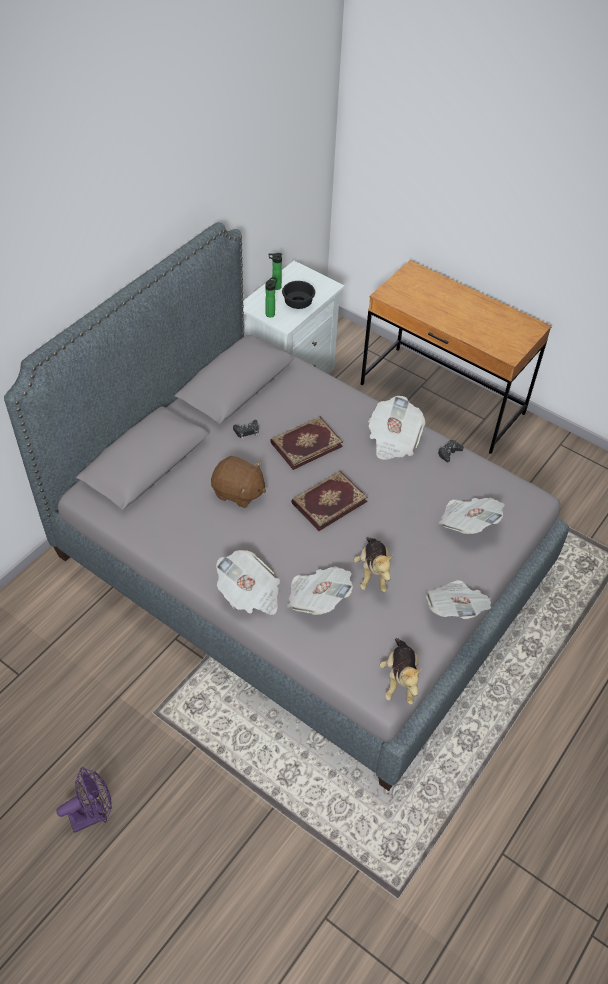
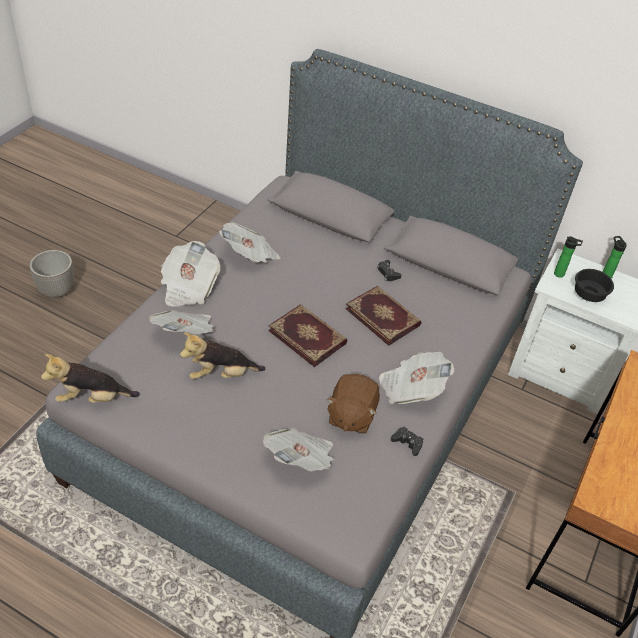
camera: 80 degrees right, 5 degrees down
purple fan [56,767,112,833] -> planter [29,250,74,298]
brown plush toy [211,456,266,508] -> brown plush toy moved to [326,374,380,434]
newspaper [426,580,491,619] -> newspaper moved to [219,222,280,263]

